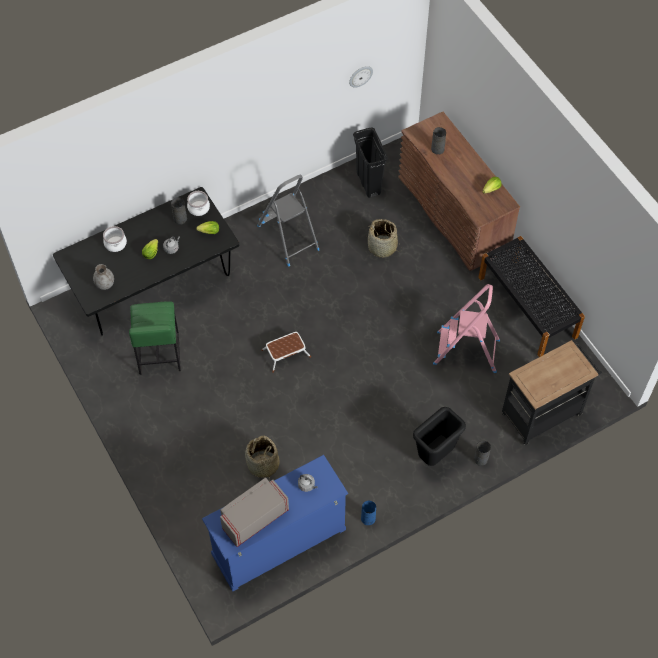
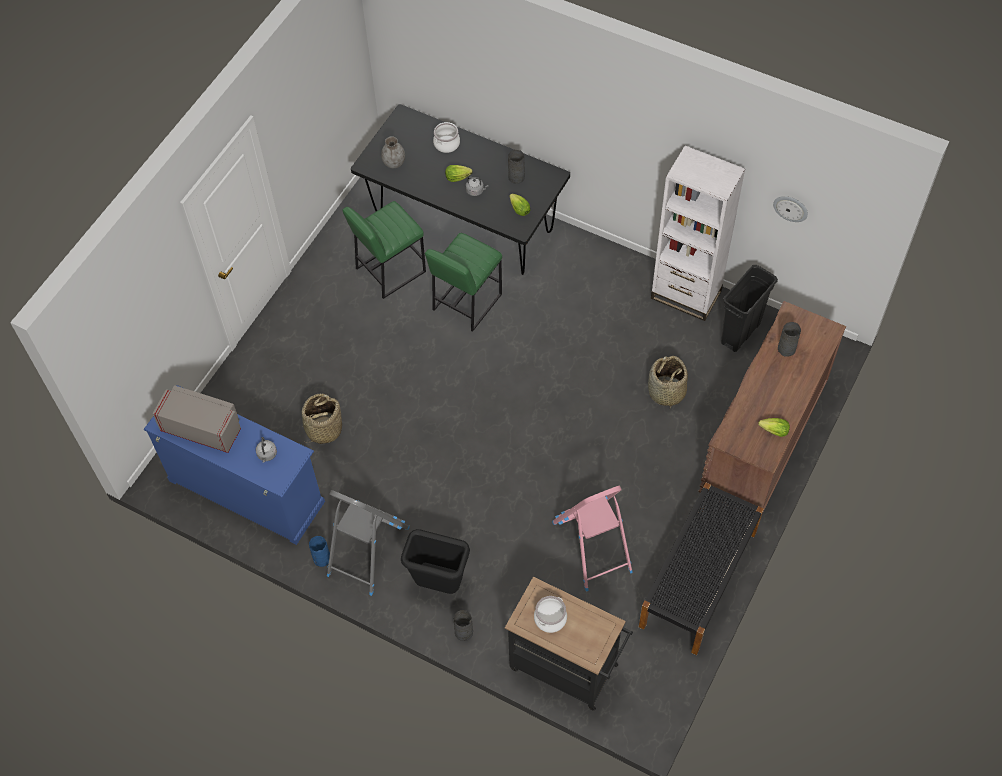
camera: 60 degrees right, 0 degrees up
cooking pot [187,191,210,216] -> cooking pot moved to [534,596,567,633]
grey step ladder [257,175,319,266] -> grey step ladder moved to [327,490,410,596]
brown step ladder [261,332,311,373] -> none
none -> green chair [425,233,502,332]
none -> white bookcase [651,145,745,321]

